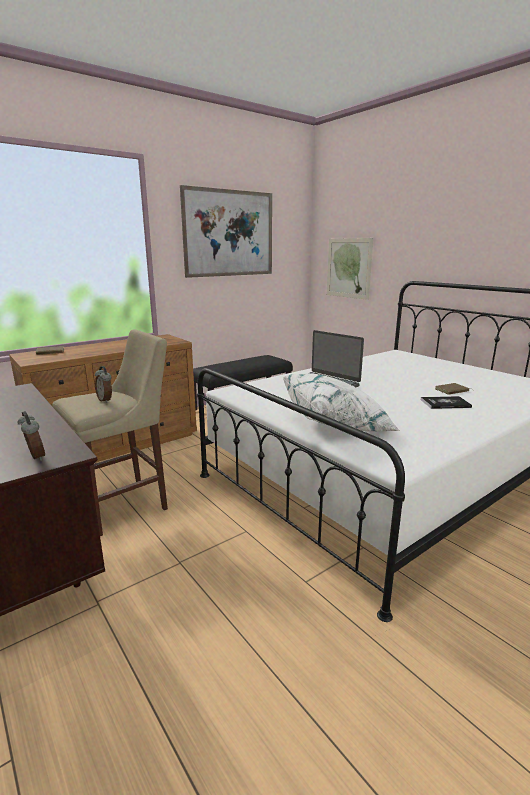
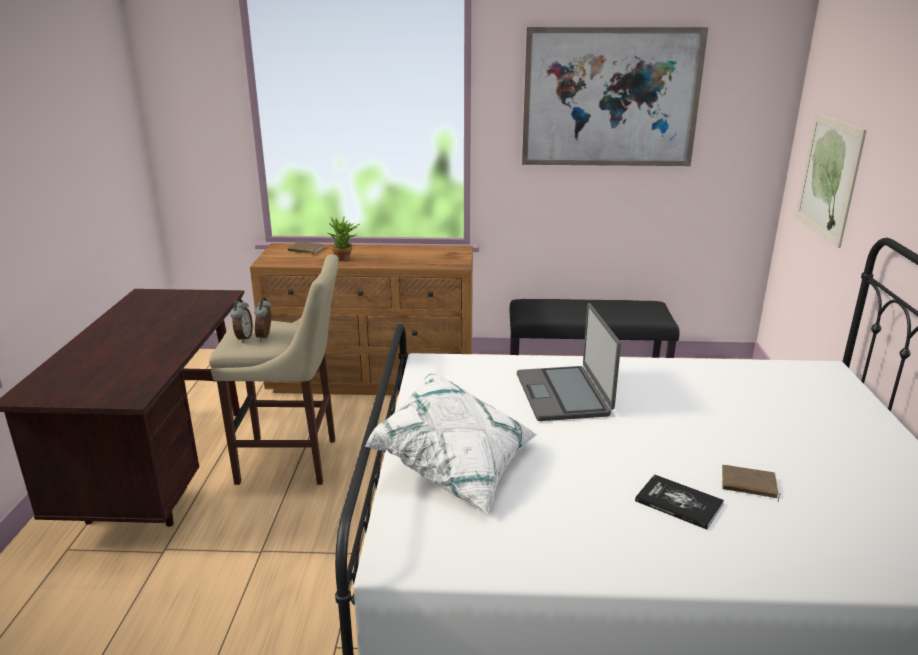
camera: 40 degrees right, 5 degrees up
alarm clock [17,411,45,461] -> alarm clock moved to [230,299,253,342]
none -> potted plant [328,216,360,261]

